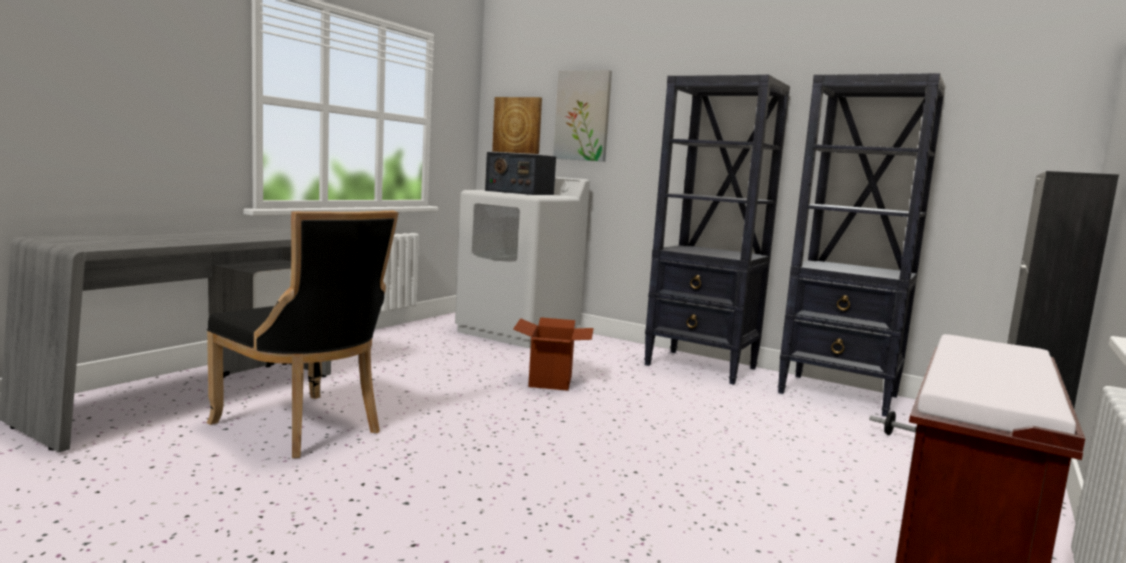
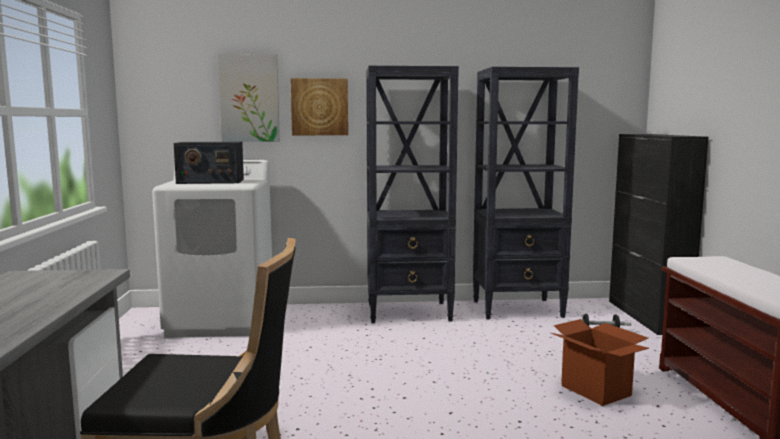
camera: 35 degrees left, 0 degrees up
picture [492,97,542,154] -> picture moved to [290,78,348,135]
cardboard box [513,317,594,391] -> cardboard box moved to [551,319,649,406]

